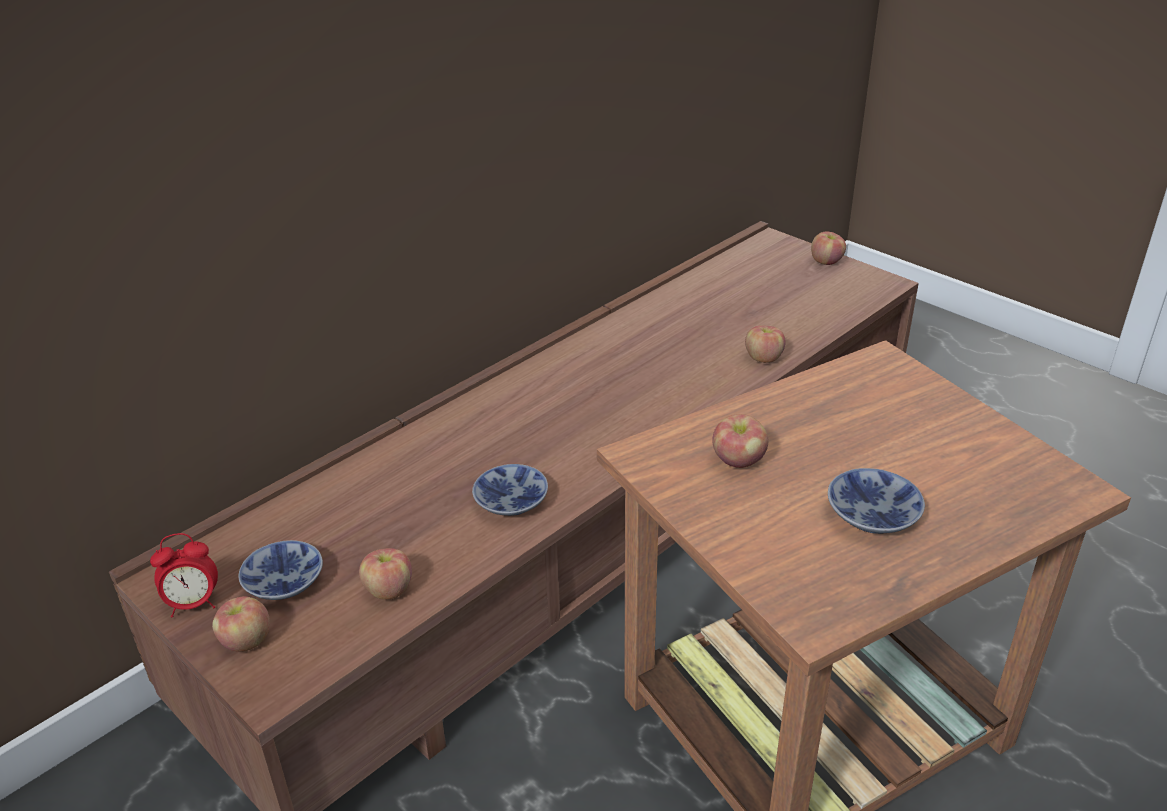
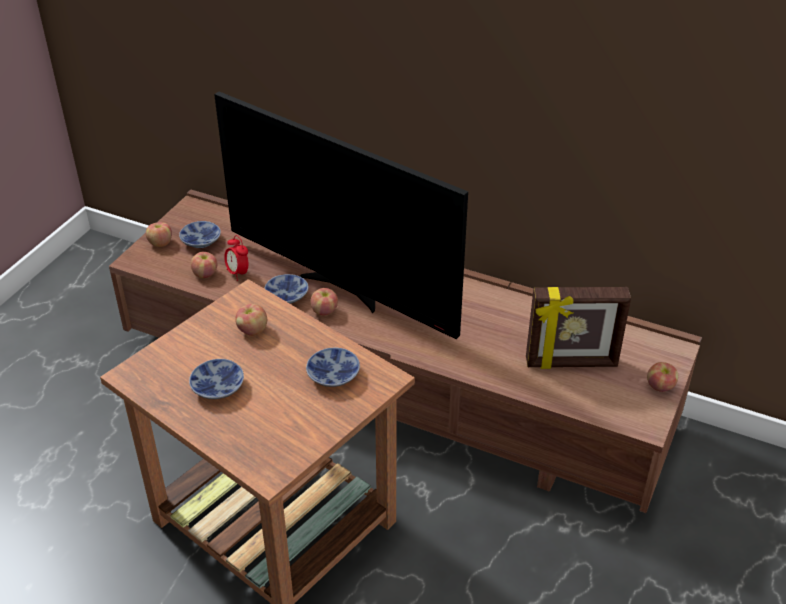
camera: 70 degrees right, 5 degrees up
alarm clock [150,533,218,617] -> alarm clock moved to [224,235,248,281]
apple [745,325,786,363] -> apple moved to [310,288,338,315]
none -> television [214,92,468,339]
none -> bowl [306,348,360,387]
none -> picture frame [526,287,631,369]

